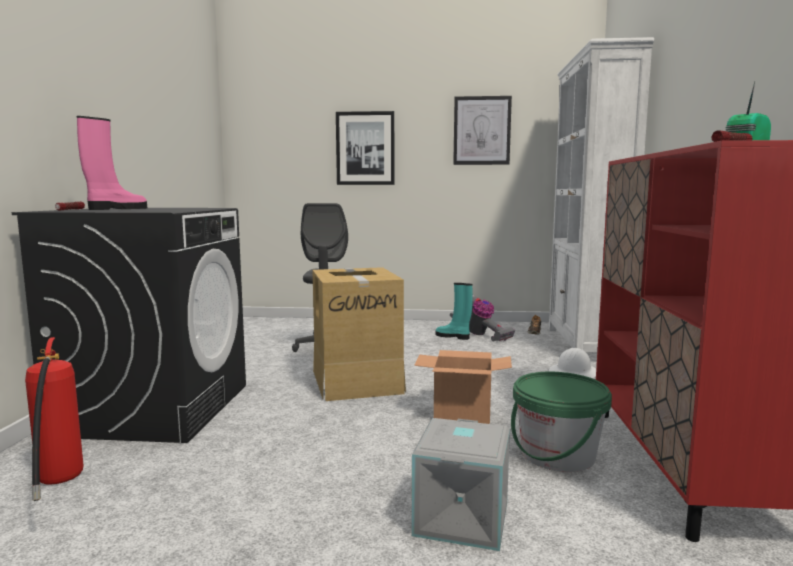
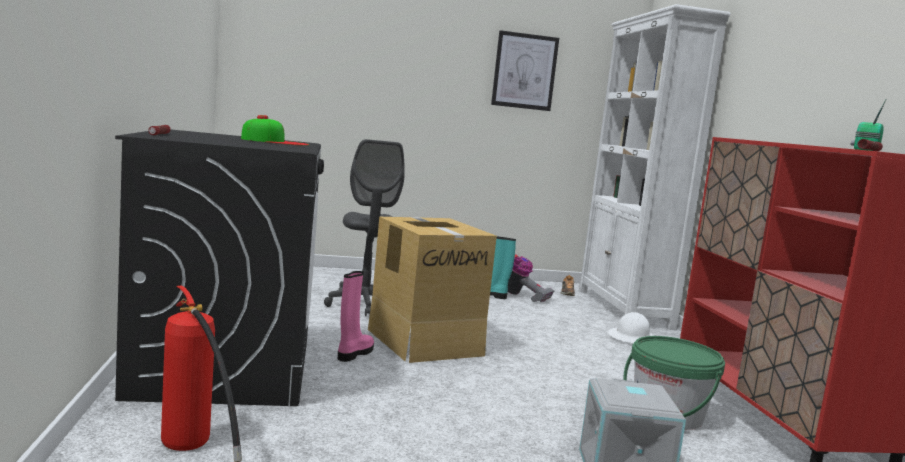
camera: 15 degrees left, 0 degrees up
pink boot [77,116,147,210] -> pink boot moved to [338,271,374,362]
picture [336,111,394,185] -> none
cardboard box [414,350,512,424] -> none
none -> cap [241,115,309,146]

